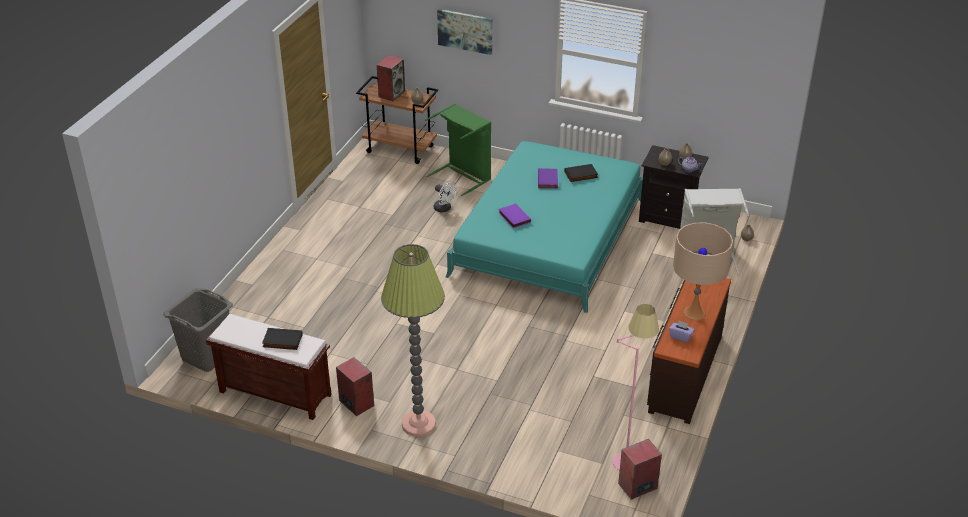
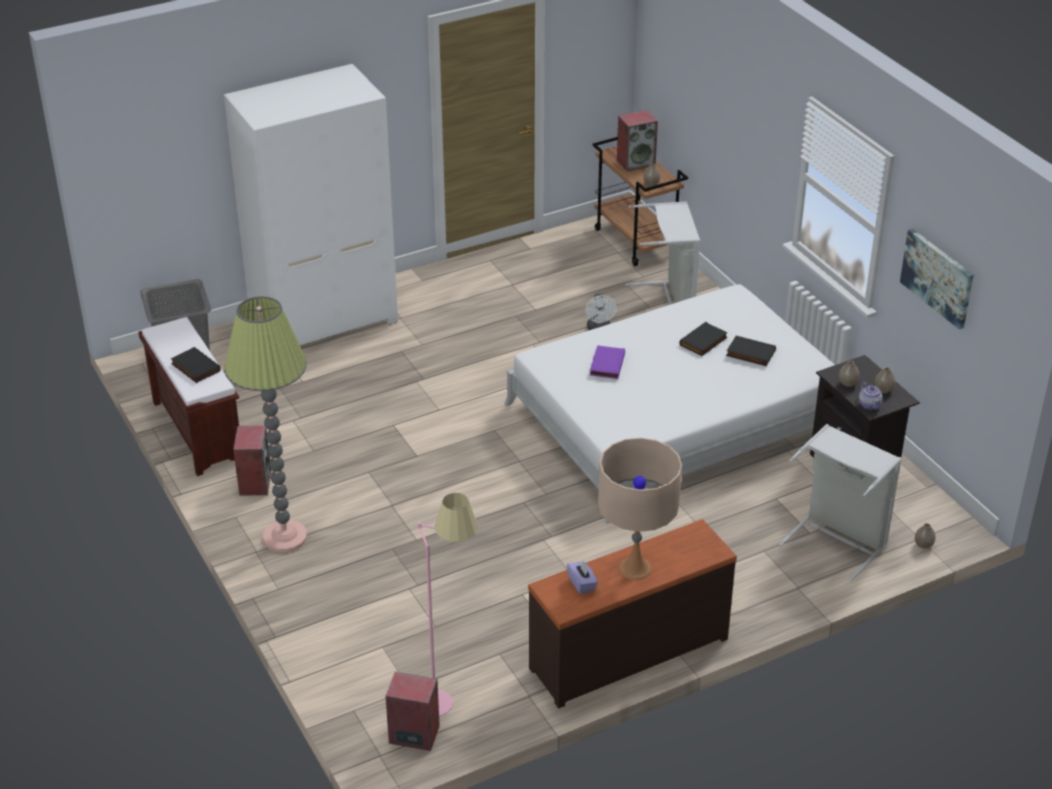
camera: 40 degrees right, 0 degrees up
green laundry basket [425,104,491,196] -> grey laundry basket [625,202,700,305]
picture [437,9,492,55] -> picture moved to [900,229,974,330]
turquoise bed [446,141,643,313] -> white bed [505,284,835,524]
purple book [538,168,558,189] -> black book [679,322,728,356]
none -> white wardrobe [224,64,398,345]

